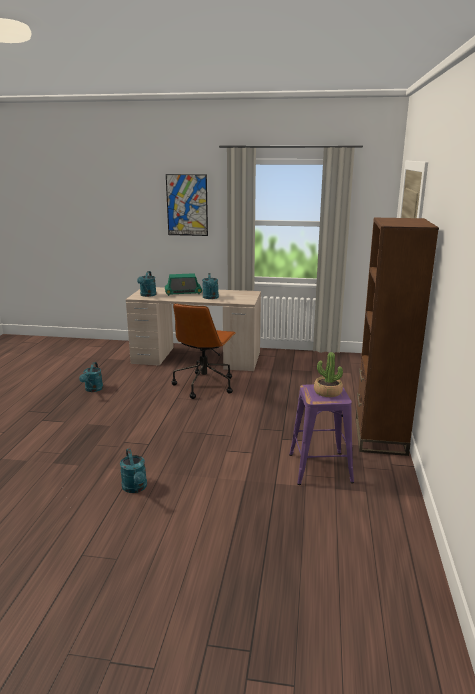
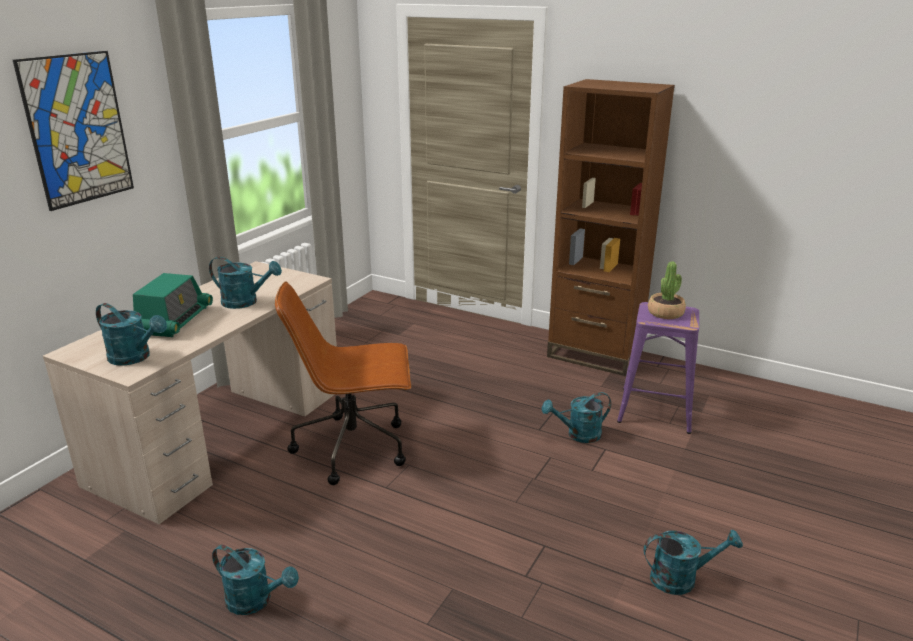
camera: 70 degrees left, 5 degrees up
brown office chair [172,303,236,399] -> brown office chair turned 135 degrees clockwise [275,281,411,485]
none -> turquoise watering can [542,392,611,443]

